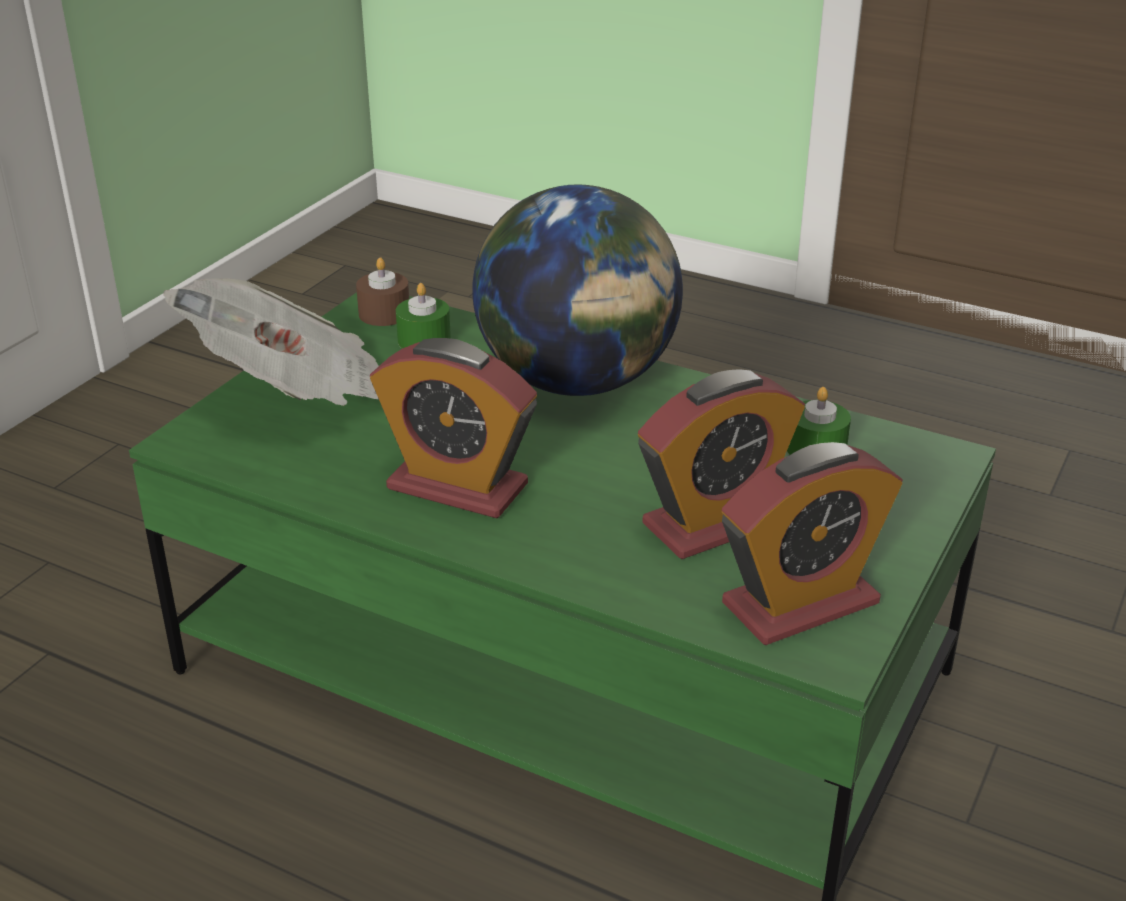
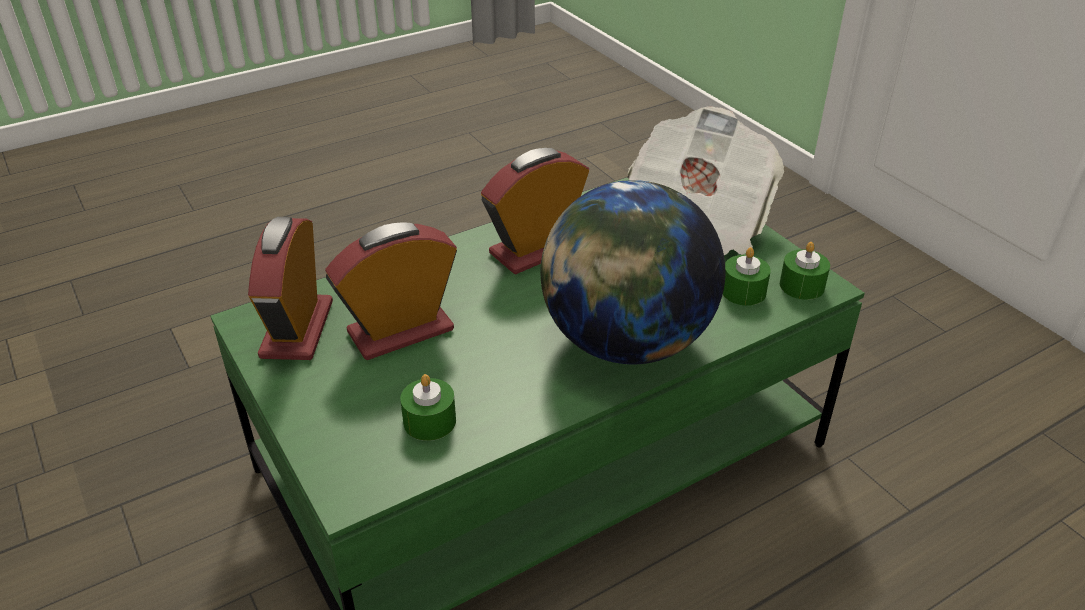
camera: 120 degrees right, 5 degrees up
brown candle [356,257,409,326] -> green candle [780,242,830,300]
alarm clock [638,369,805,559] -> alarm clock turned 60 degrees clockwise [325,222,457,360]

